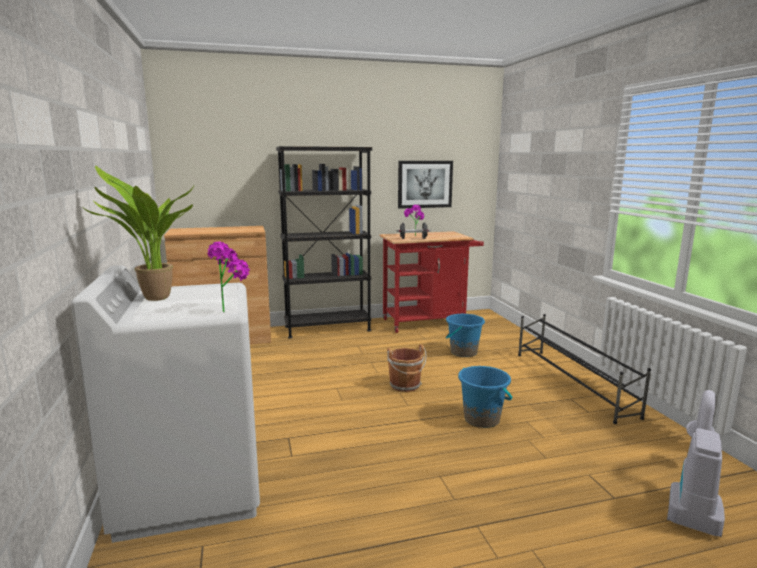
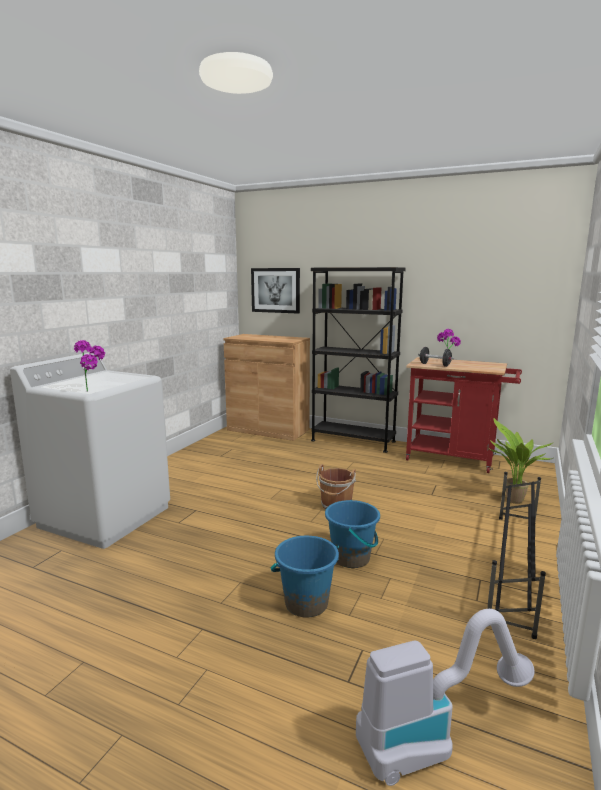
camera: 40 degrees right, 0 degrees up
potted plant [82,166,194,301] -> potted plant moved to [487,418,555,504]
picture [398,161,453,209] -> picture moved to [251,268,300,314]
blue bucket [446,314,485,357] -> blue bucket moved to [271,536,339,617]

